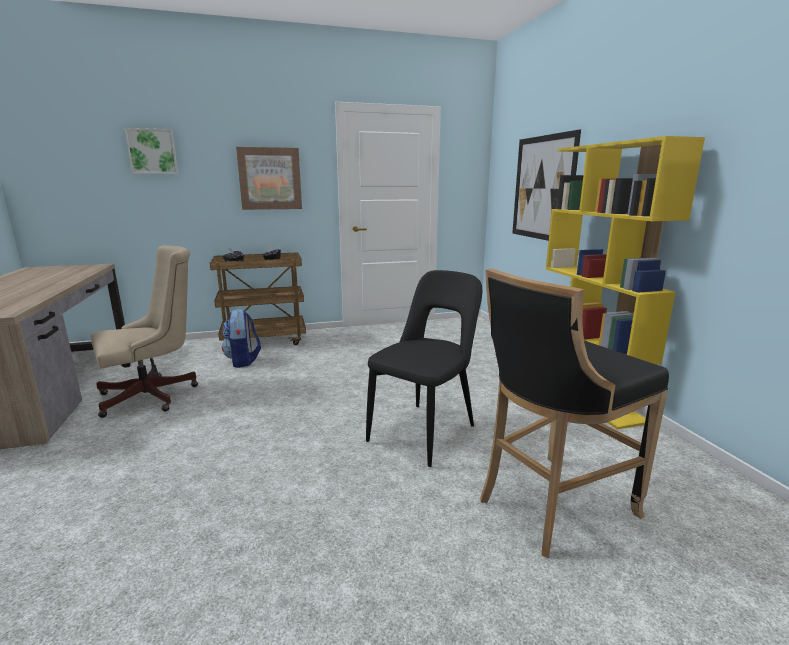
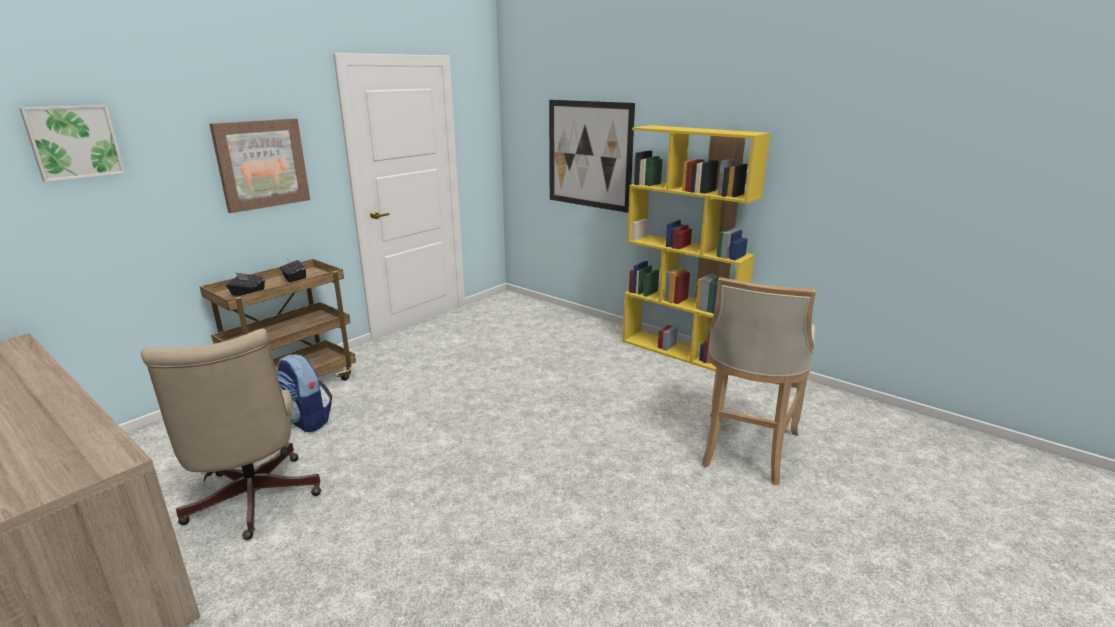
camera: 35 degrees left, 5 degrees up
beige office chair [91,245,198,418] -> beige office chair turned 135 degrees clockwise [141,329,321,540]
black chair [366,270,482,467] -> none
black stool [480,268,669,558] -> beige stool [702,277,816,485]

